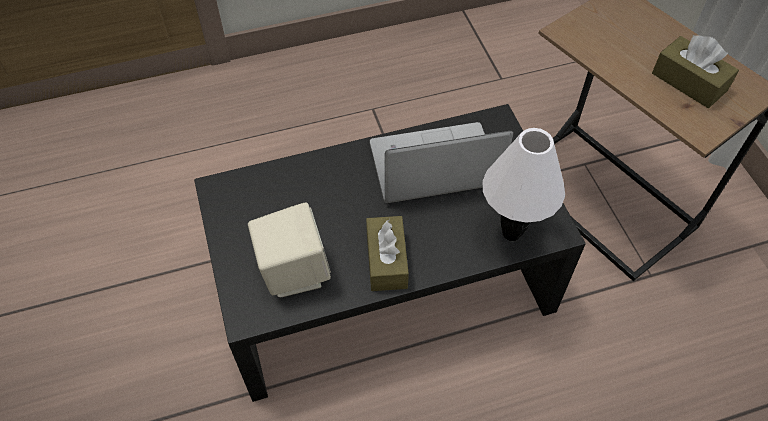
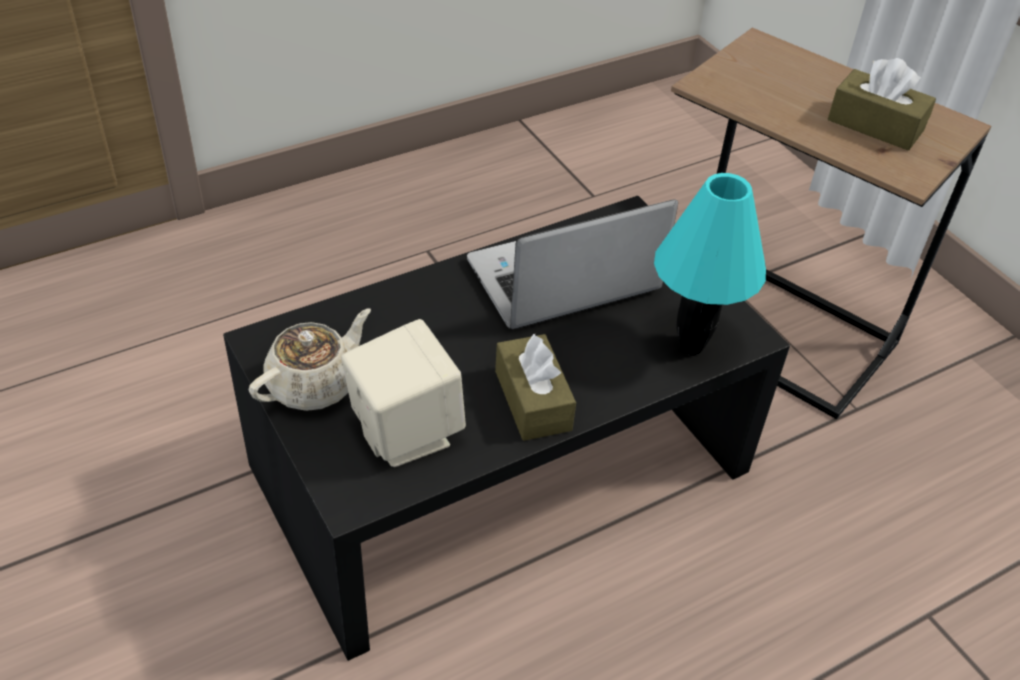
camera: 15 degrees left, 10 degrees down
white table lamp [482,128,565,241] -> turquoise table lamp [654,173,766,355]
none -> beige teapot [249,308,371,411]

